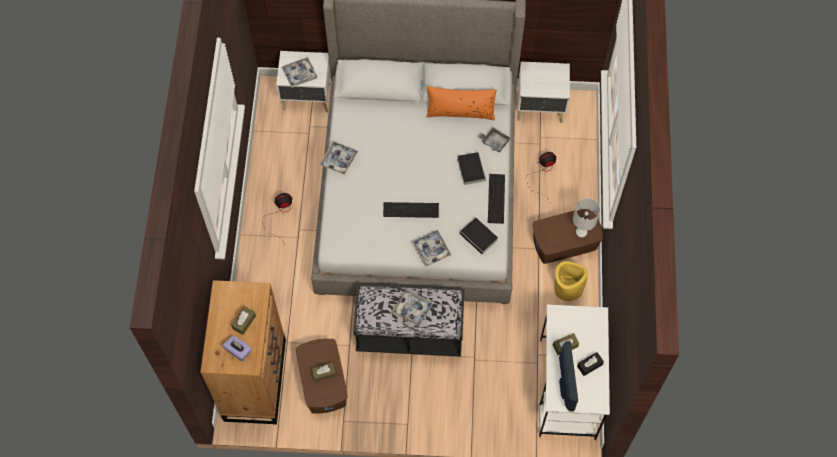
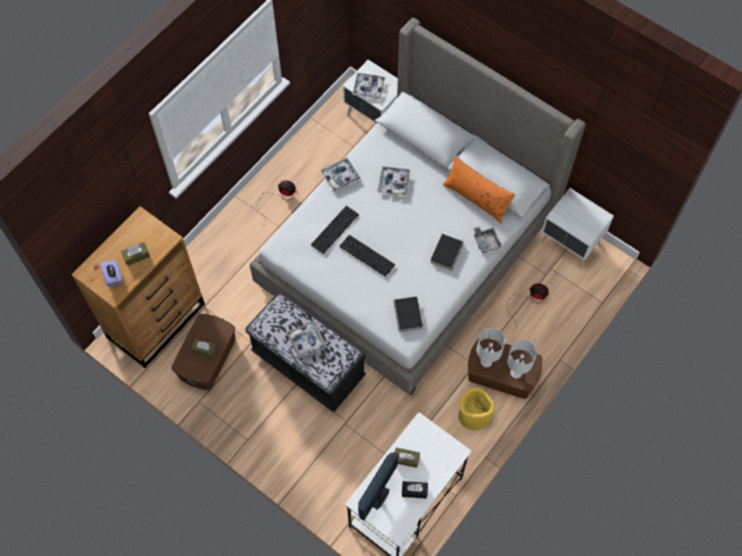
camera: 35 degrees right, 0 degrees up
tray [412,230,451,267] -> tray moved to [377,166,410,196]
keyboard [488,174,505,224] -> keyboard moved to [311,206,359,254]
none -> white table lamp [477,328,505,367]

